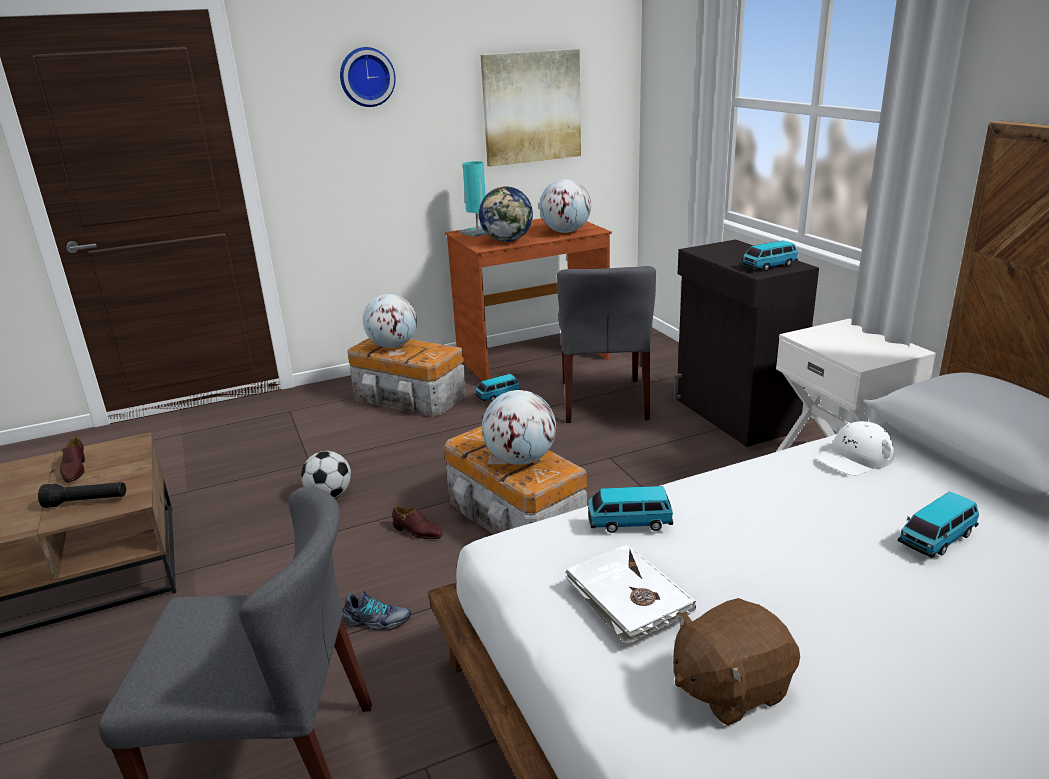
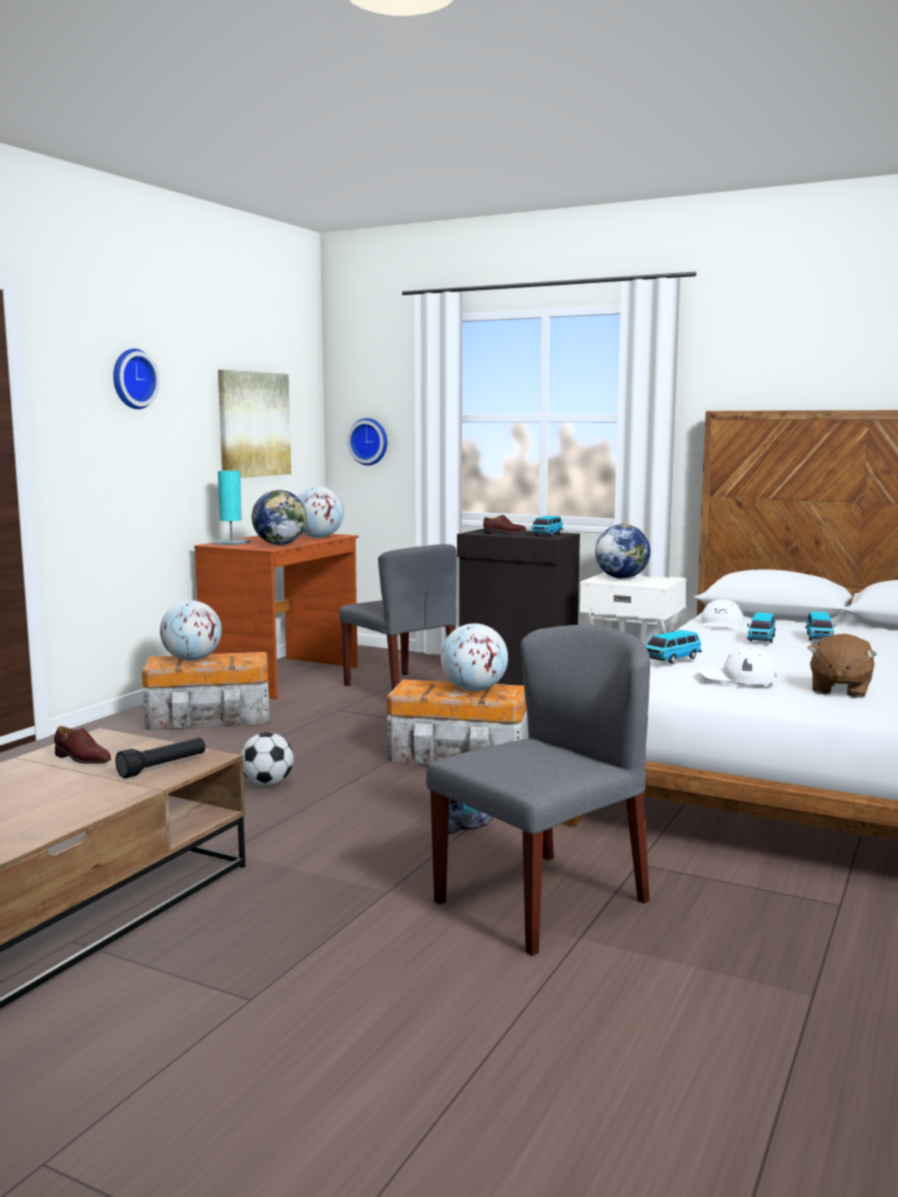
camera: 40 degrees left, 15 degrees down
brown shoe [392,505,443,539] -> brown shoe moved to [483,515,526,533]
toy car [475,374,521,401] -> toy car moved to [747,613,776,643]
white book [565,544,696,643] -> white cap [699,647,778,684]
none -> wall clock [347,418,387,465]
none -> globe [595,524,650,579]

